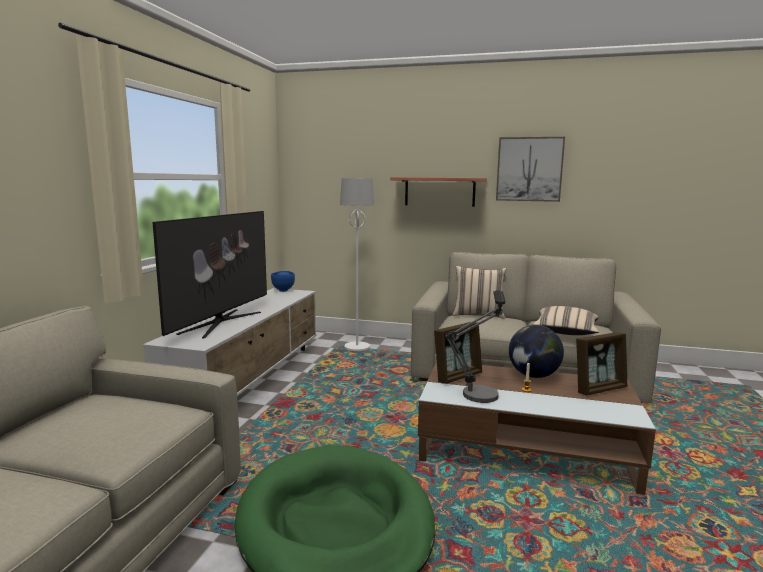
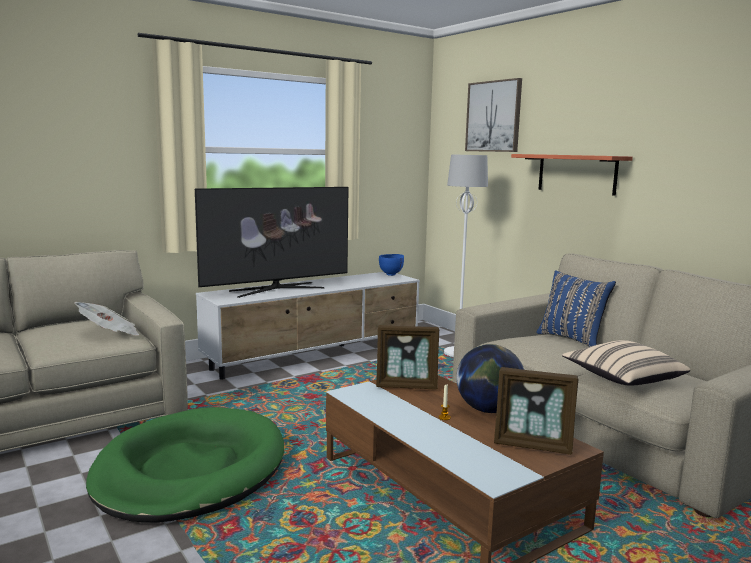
camera: 40 degrees right, 0 degrees up
table lamp [445,290,505,403] -> none
beige pillow [453,266,507,319] -> blue pillow [537,270,616,347]
picture [496,137,565,202] -> picture moved to [465,78,522,152]
none -> newspaper [74,302,139,336]

